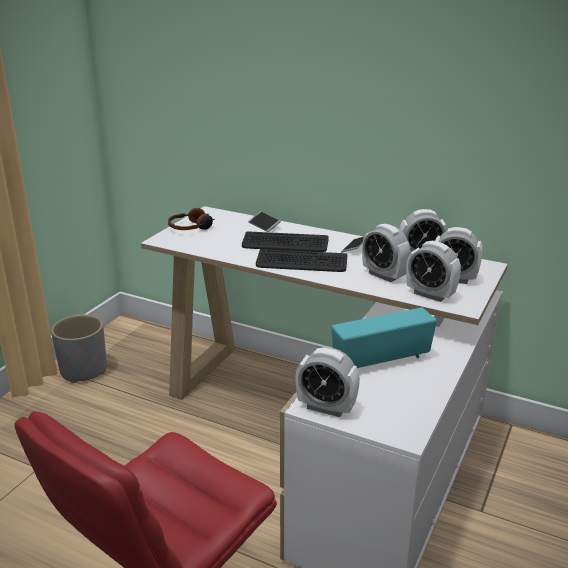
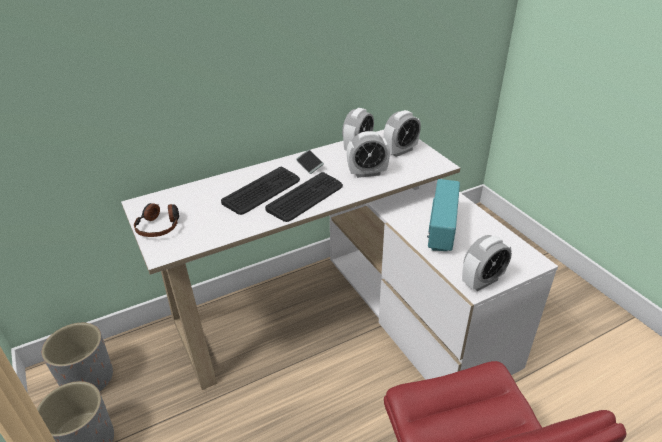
camera: 55 degrees left, 10 degrees up
phone [248,211,281,232] -> none
alarm clock [406,241,461,302] -> none
none -> grey planter [42,323,113,391]

